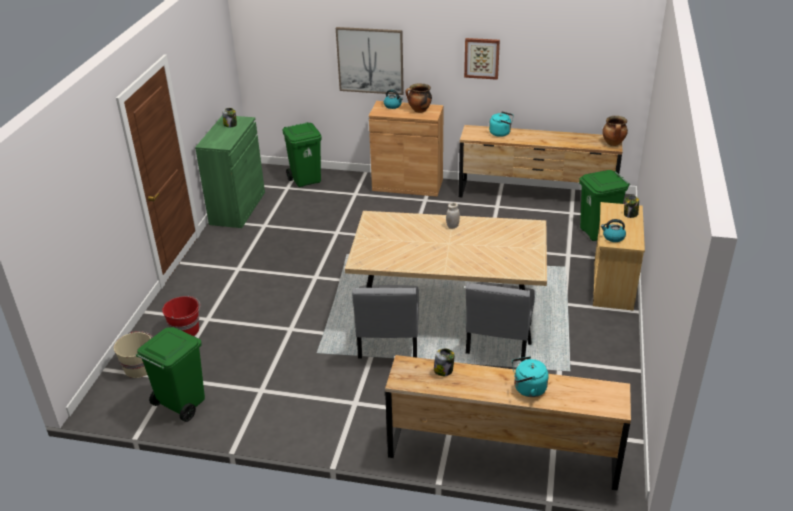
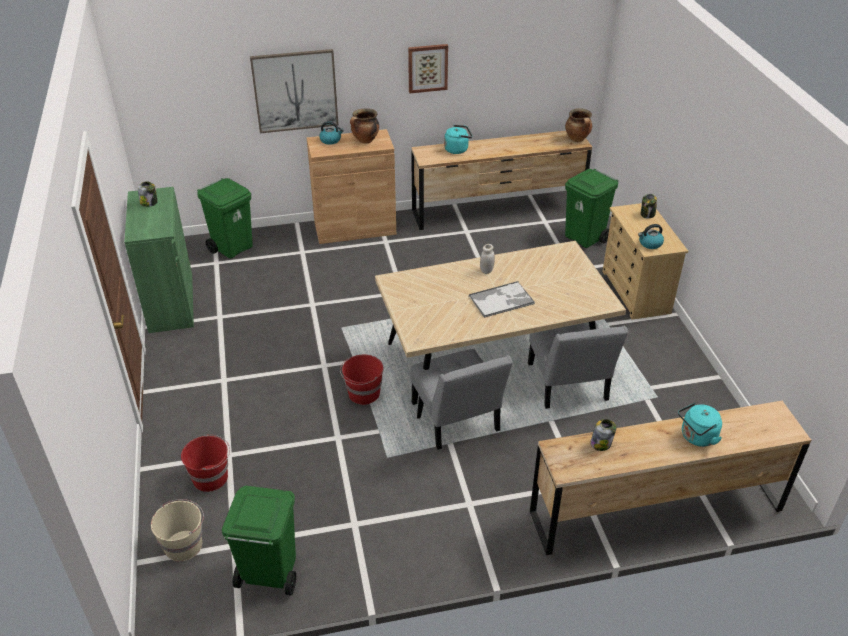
camera: 25 degrees left, 5 degrees up
none -> red bucket [340,355,384,405]
none -> tray [469,281,535,318]

